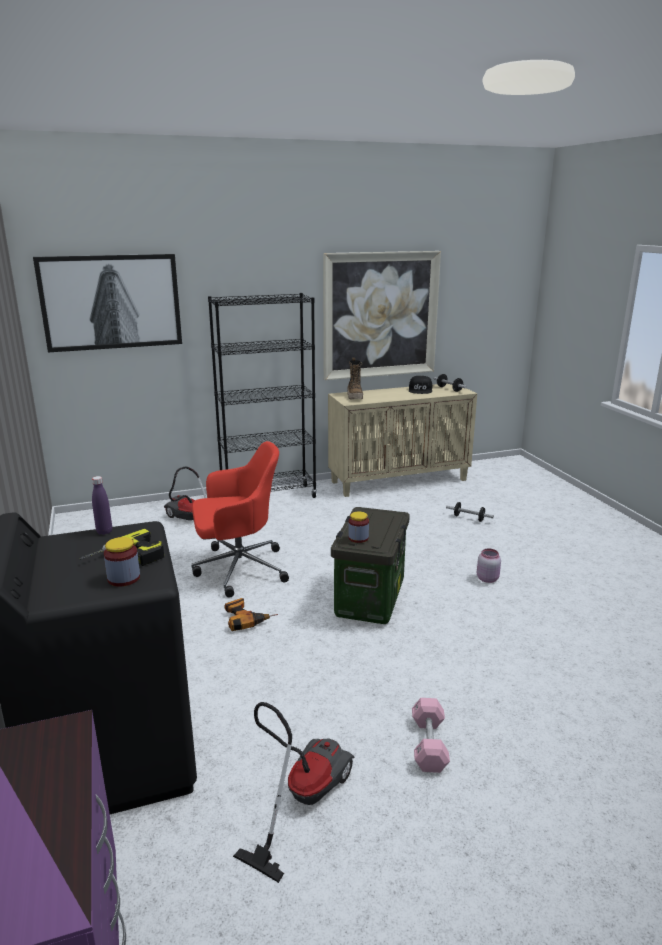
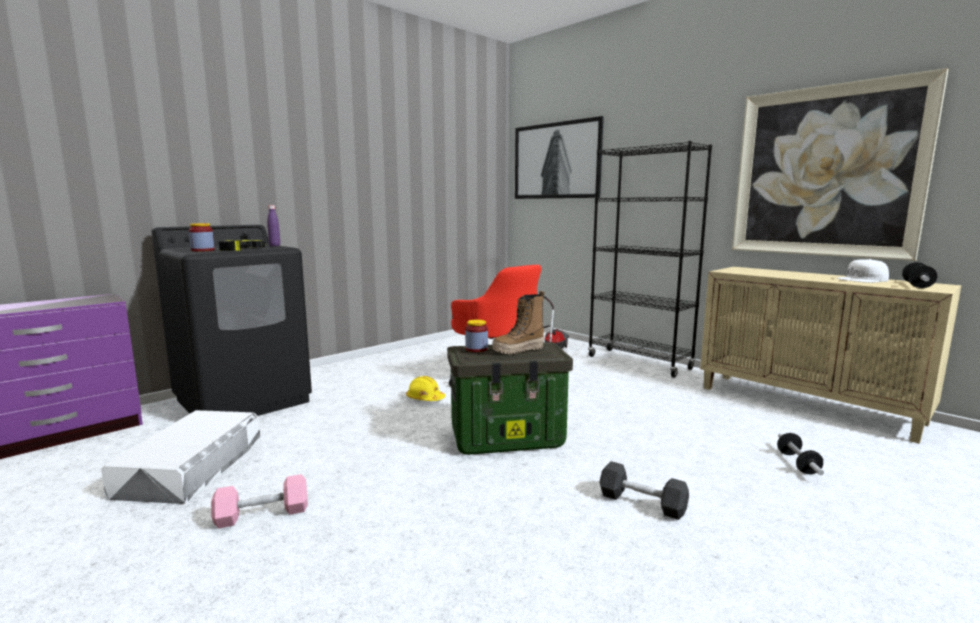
camera: 65 degrees right, 10 degrees down
power drill [225,598,278,631] -> yellow hard hat [406,376,445,401]
vacuum cleaner [233,702,355,883] -> white storage box [101,410,261,504]
boot [347,358,363,399] -> boot moved to [493,291,545,354]
black cap [409,376,432,394] -> white cap [837,259,889,283]
pink jar [477,549,501,583] -> black dumbbell [599,461,689,520]

